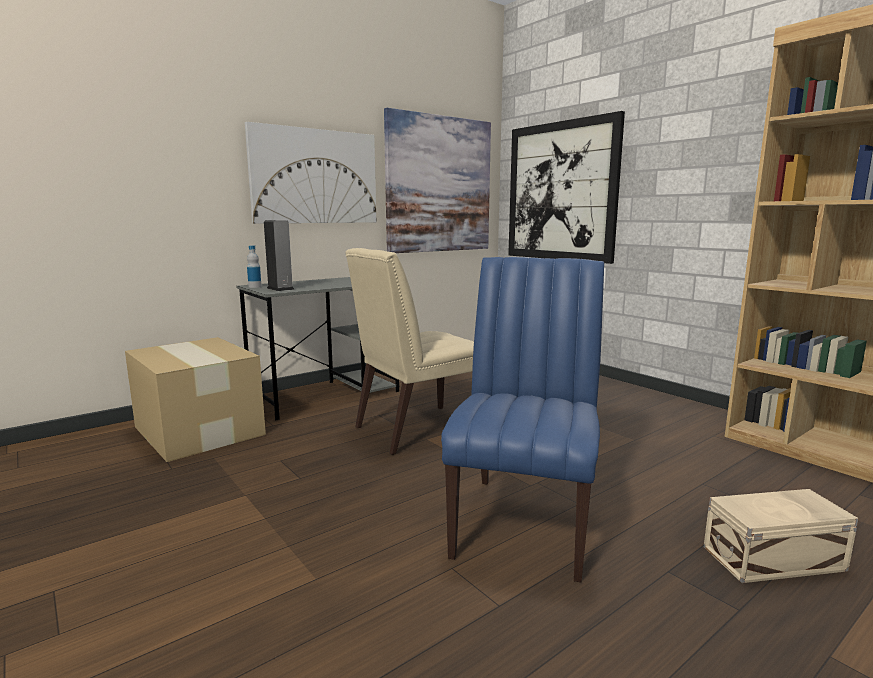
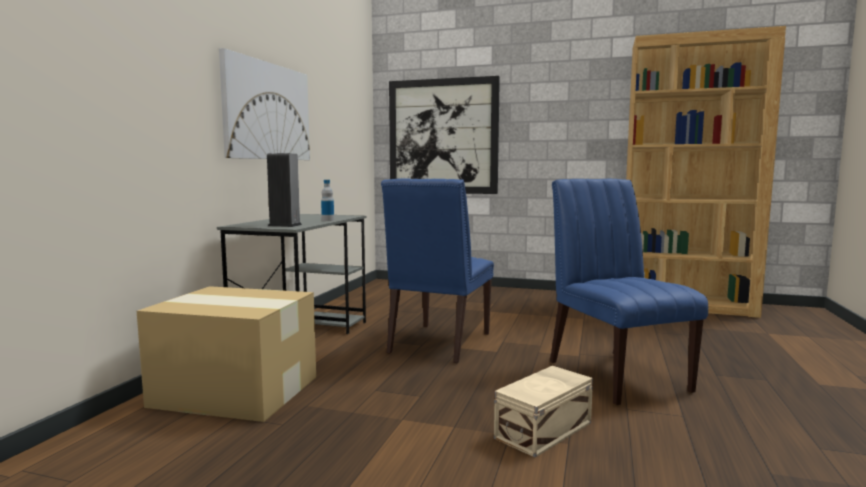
camera: 35 degrees left, 5 degrees down
bottle [247,245,262,288] -> bottle moved to [321,180,334,221]
beige chair [345,248,474,455] -> blue chair [381,178,494,363]
picture [384,108,491,253] -> none
beige storage box [704,489,859,583] -> beige storage box moved to [494,366,593,458]

